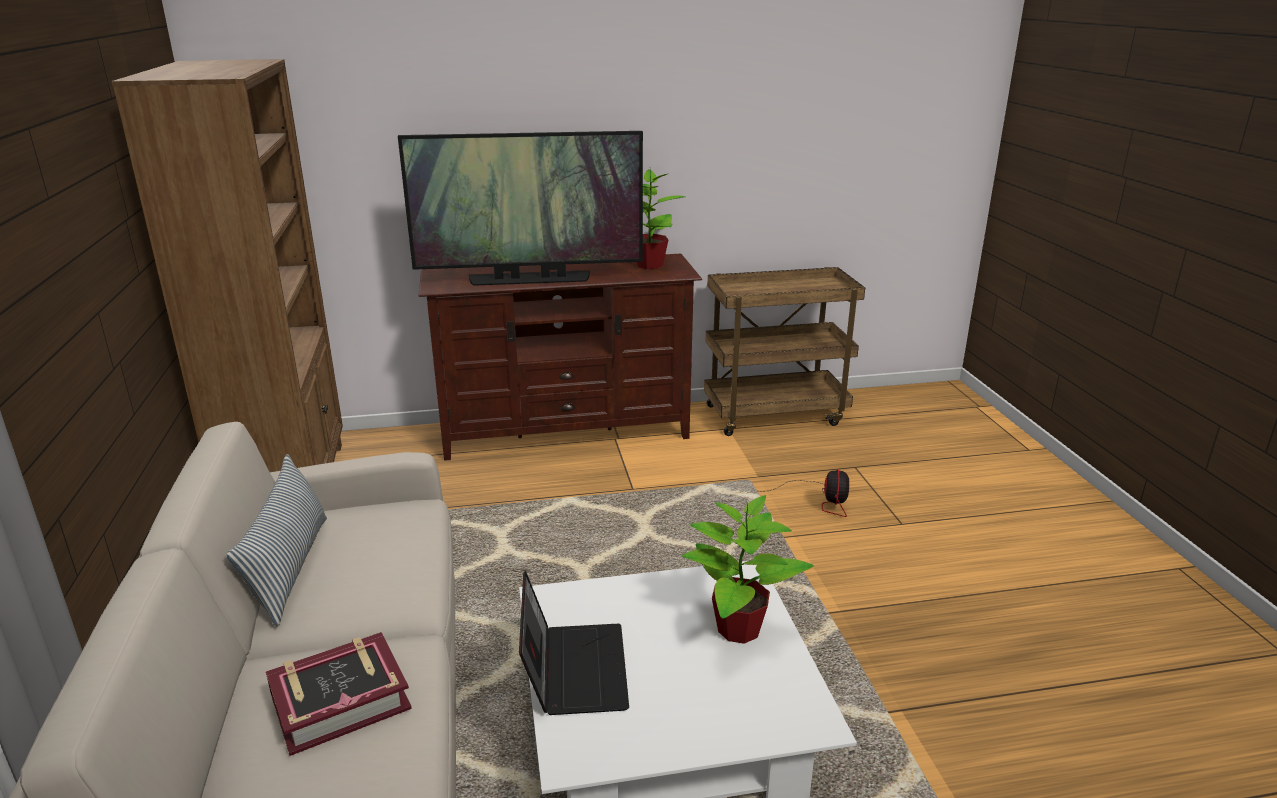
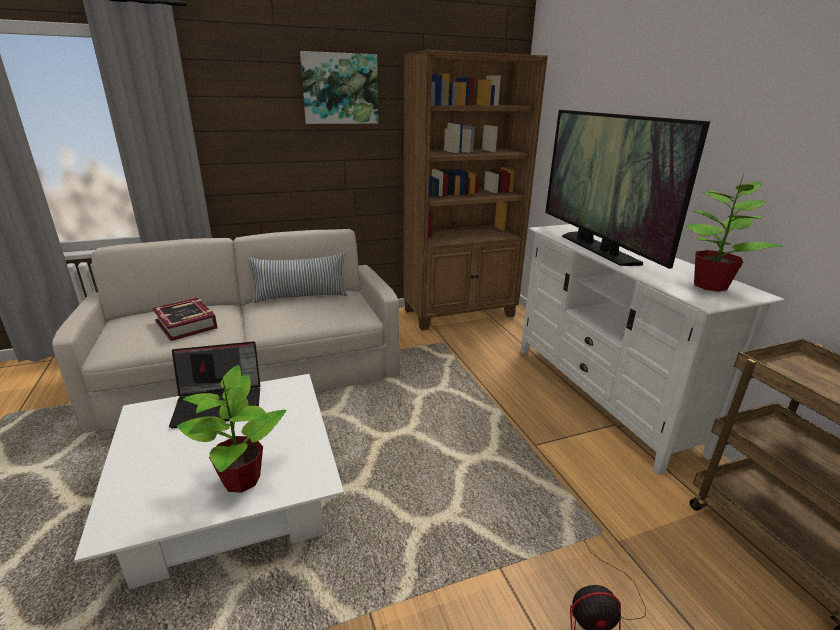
camera: 80 degrees right, 0 degrees up
brown tv stand [419,254,702,461] -> white tv stand [521,224,785,475]
none -> picture [300,51,378,124]

